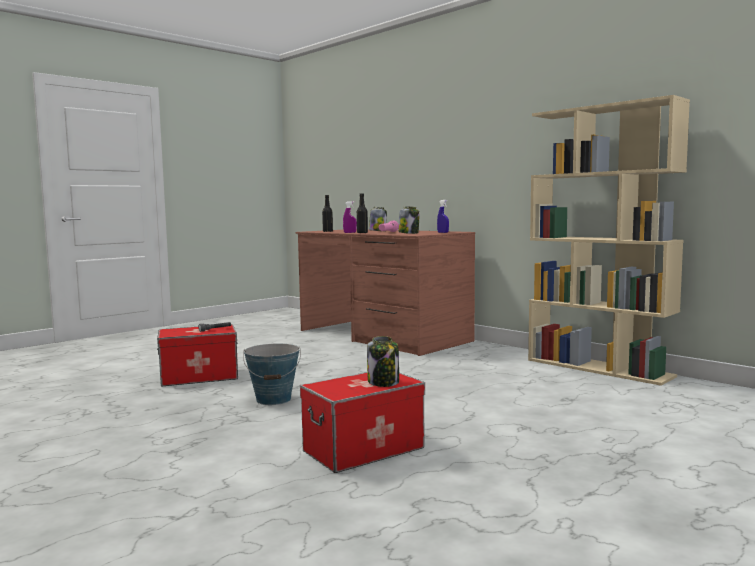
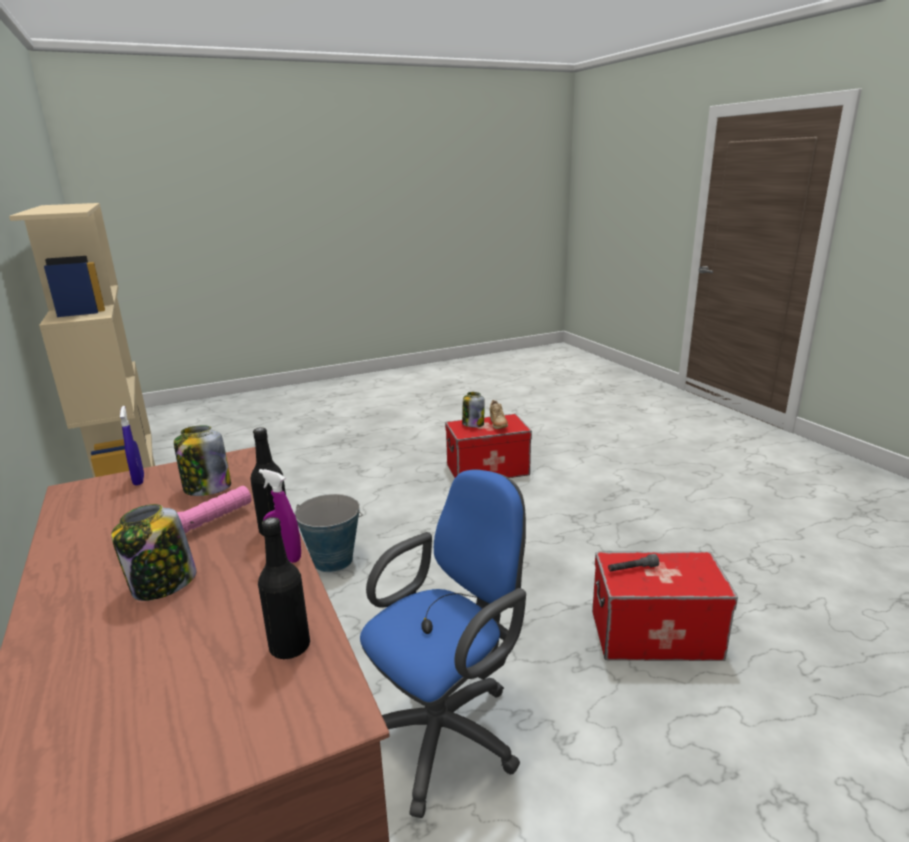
camera: 160 degrees left, 15 degrees up
bucket [243,344,301,405] -> bucket moved to [294,494,362,572]
none -> blue office chair [360,470,526,818]
none -> beige shoe [490,400,508,429]

